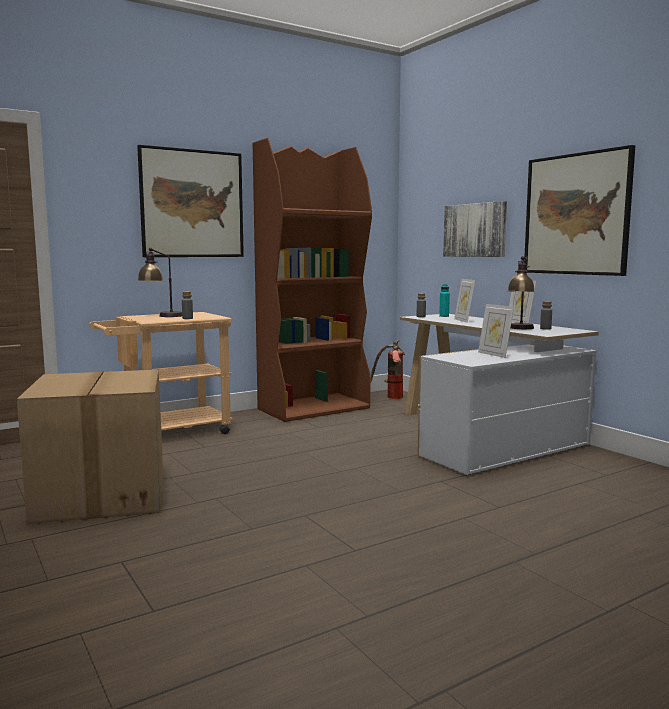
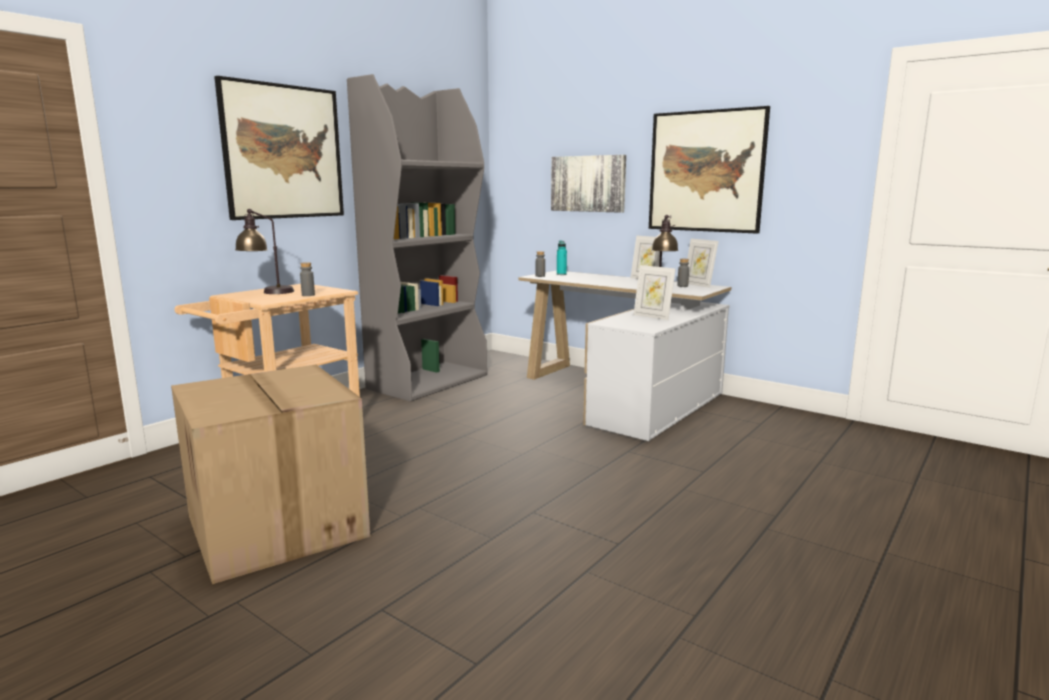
camera: 20 degrees left, 5 degrees up
brown bookcase [253,138,372,422] -> grey bookcase [347,74,487,402]
fire extinguisher [370,340,405,399] -> none
picture frame [454,279,476,323] -> picture frame moved to [687,238,719,288]

